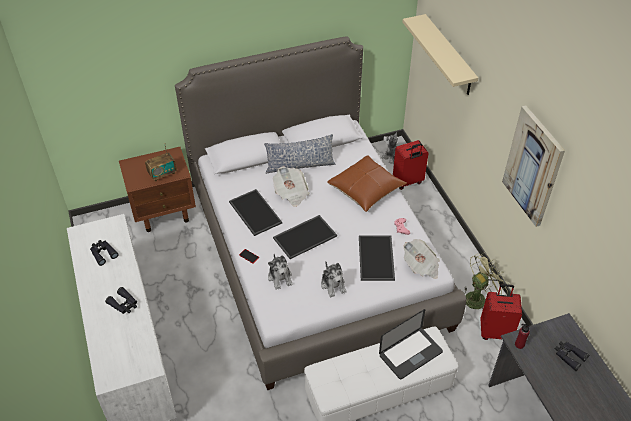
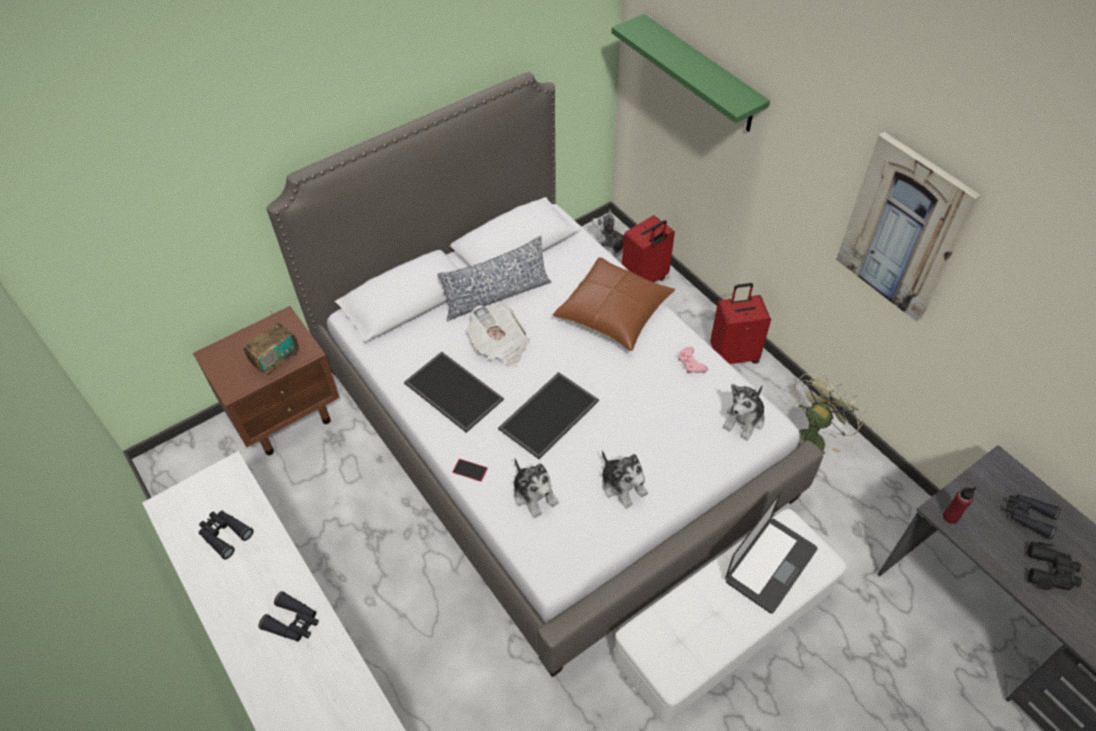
camera: 15 degrees left, 5 degrees up
tray [359,235,395,281] -> none
beige shelf [402,14,478,95] -> green shelf [612,14,770,132]
newspaper [404,239,440,279] -> plush toy [723,384,765,440]
red suitcase [481,284,522,340] -> red suitcase moved to [710,283,771,364]
none -> black binoculars [1027,541,1082,590]

